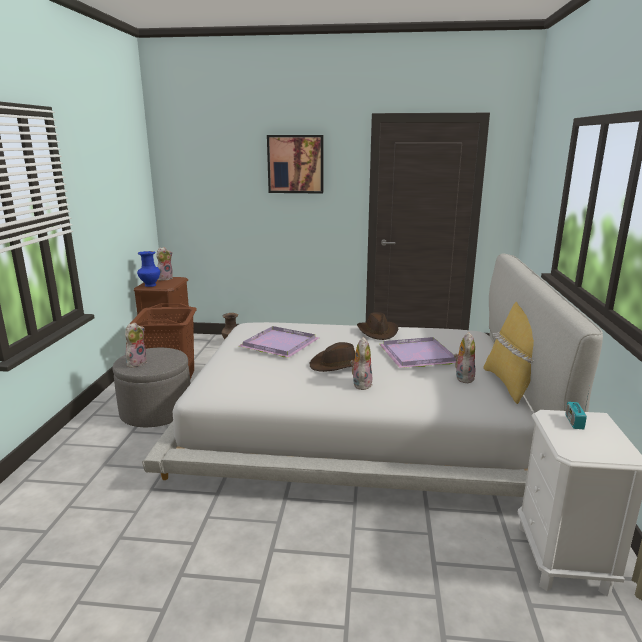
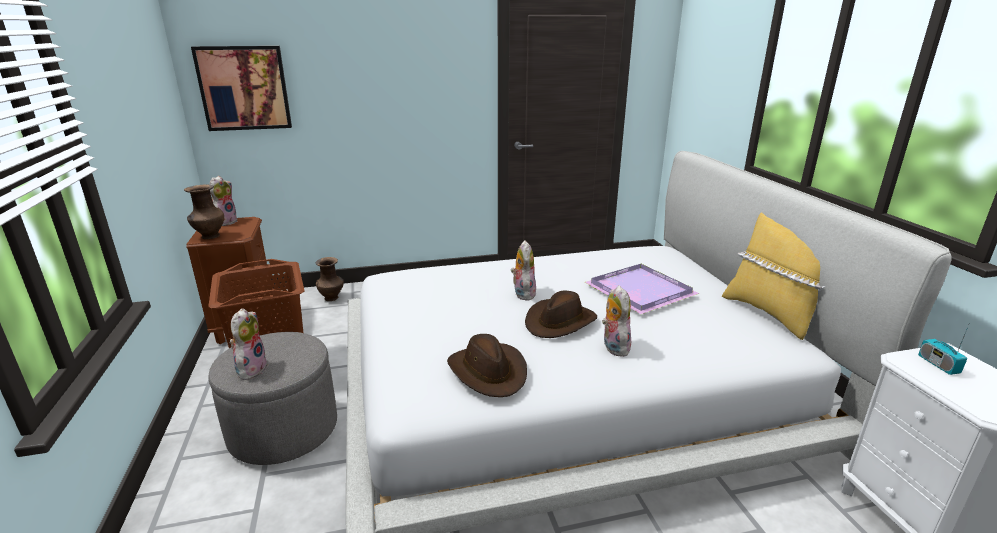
camera: 20 degrees left, 5 degrees up
blue vase [137,251,160,287] -> brown vase [184,184,224,239]
purple tray [239,326,319,358] -> none
picture [267,135,323,194] -> picture moved to [191,46,292,131]
brown hat [357,312,398,340] -> brown hat moved to [447,334,527,397]
plush toy [454,332,475,384] -> plush toy moved to [511,240,536,300]

